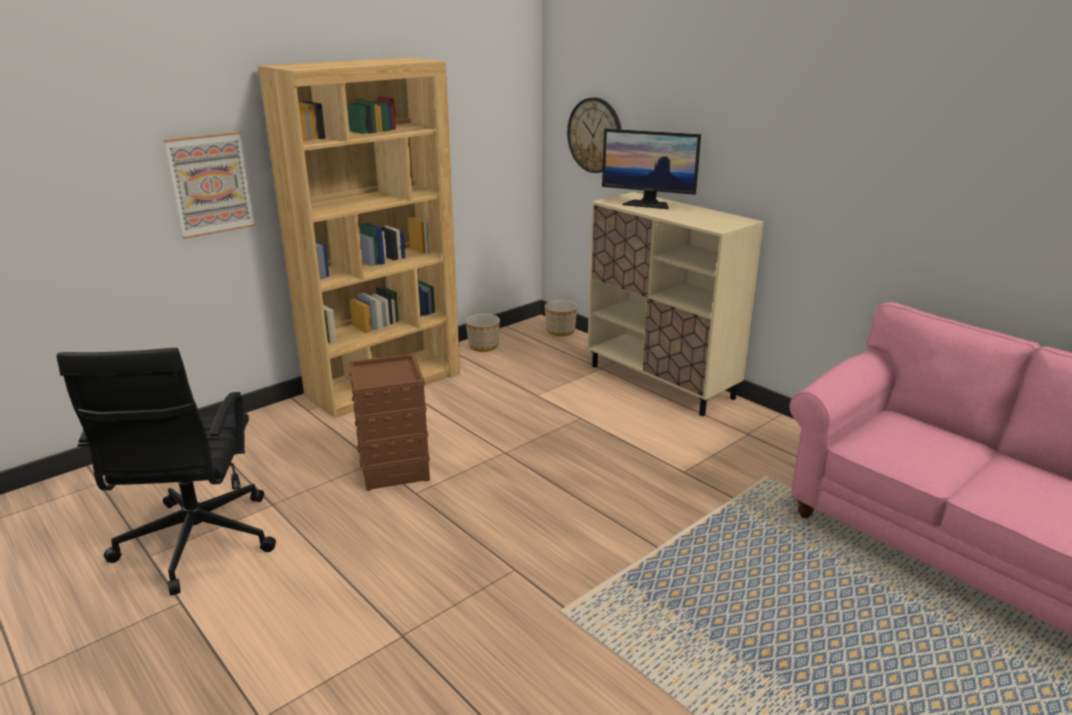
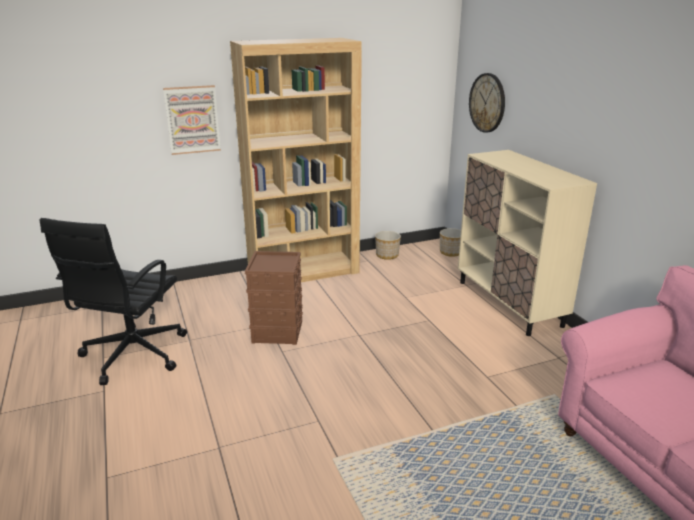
camera: 20 degrees right, 0 degrees up
monitor [602,129,701,209] -> none

